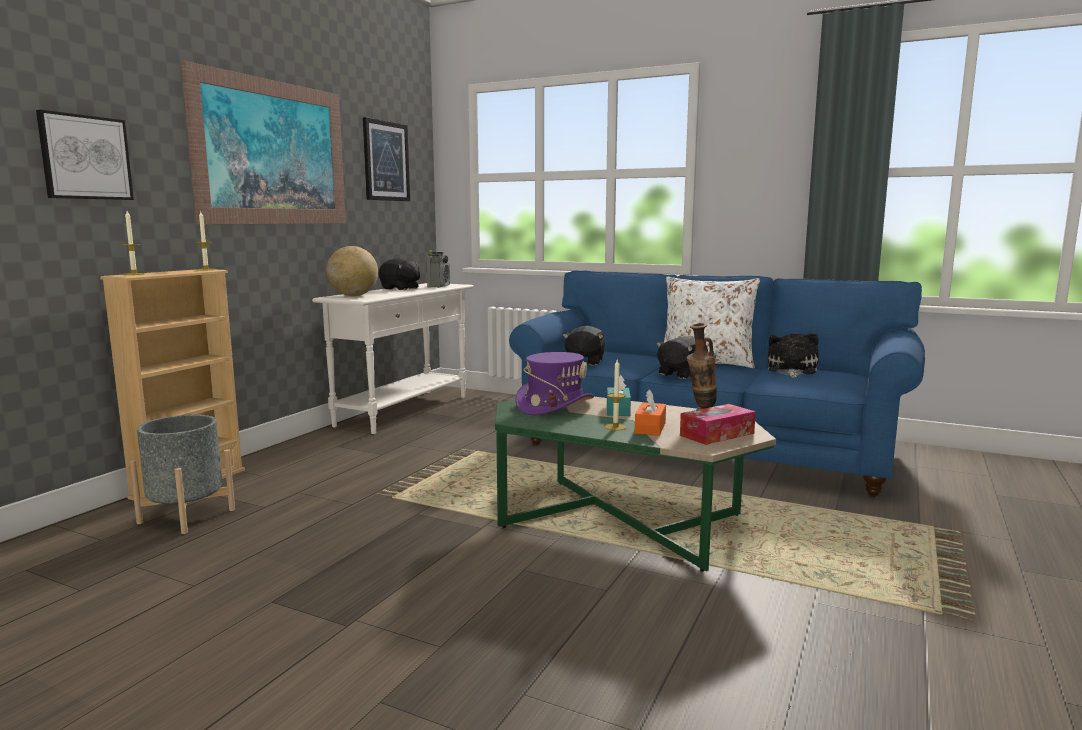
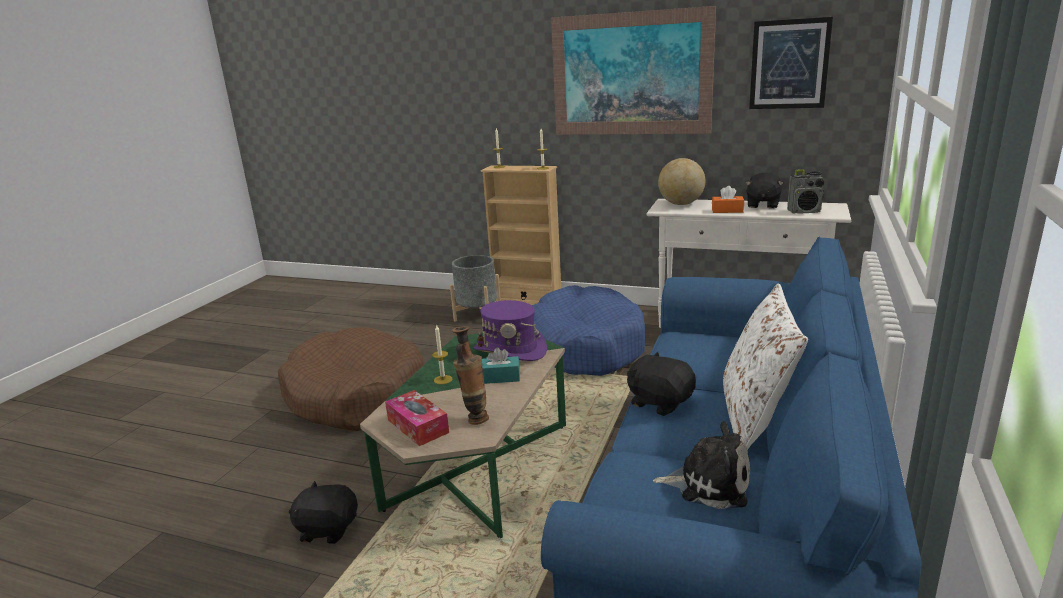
camera: 85 degrees right, 10 degrees up
picture [36,110,134,200] -> none
black plush toy [563,326,605,366] -> black plush toy moved to [289,481,358,544]
orange tissue box [635,389,666,436] -> orange tissue box moved to [712,186,744,213]
none -> brown dog bed [278,327,424,431]
none -> blue dog bed [532,285,645,376]

